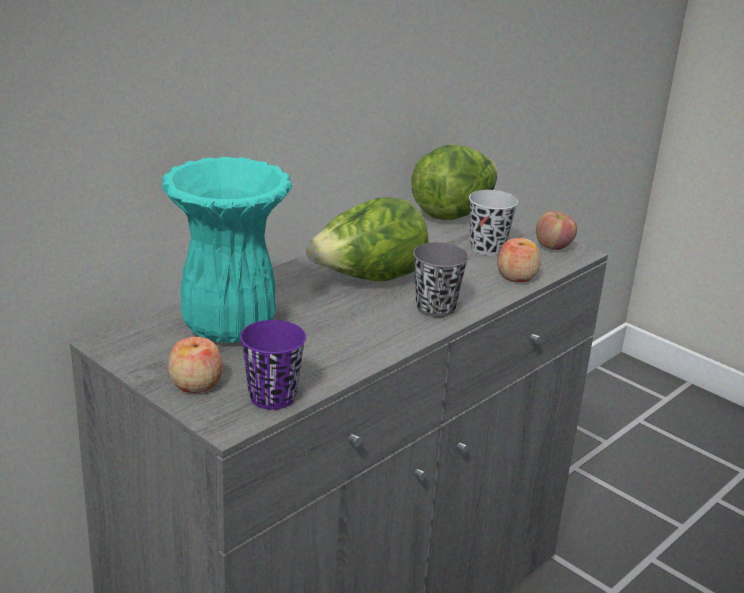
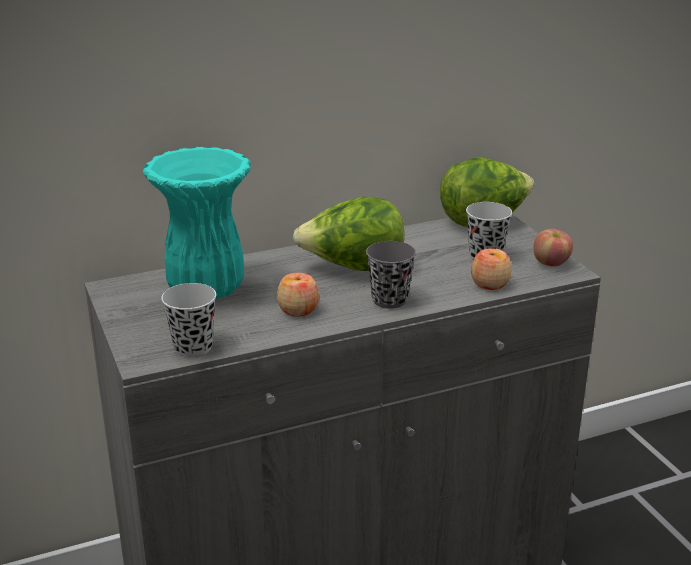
camera: 25 degrees right, 0 degrees up
apple [168,337,223,393] -> apple moved to [277,273,319,316]
purple cup [240,320,306,410] -> black cup [161,283,216,357]

